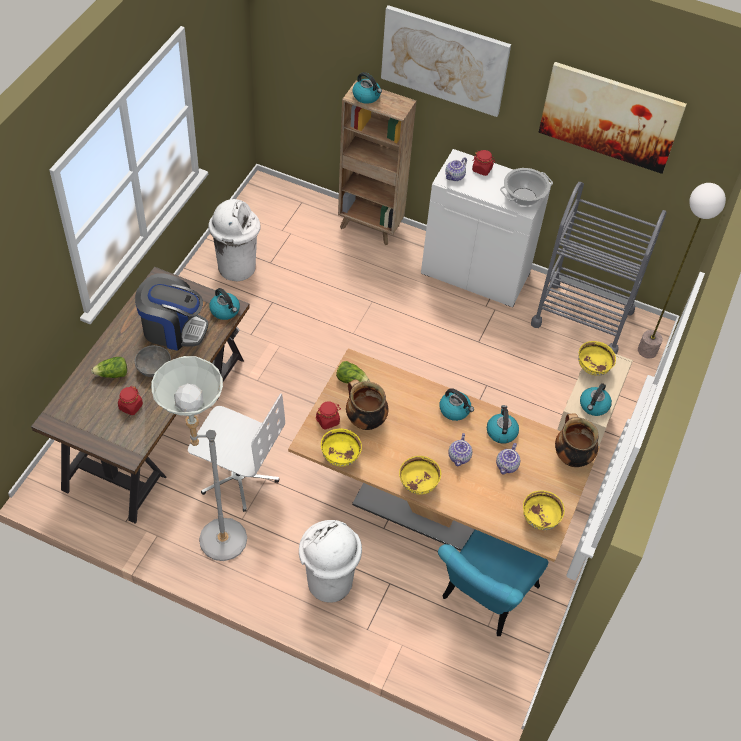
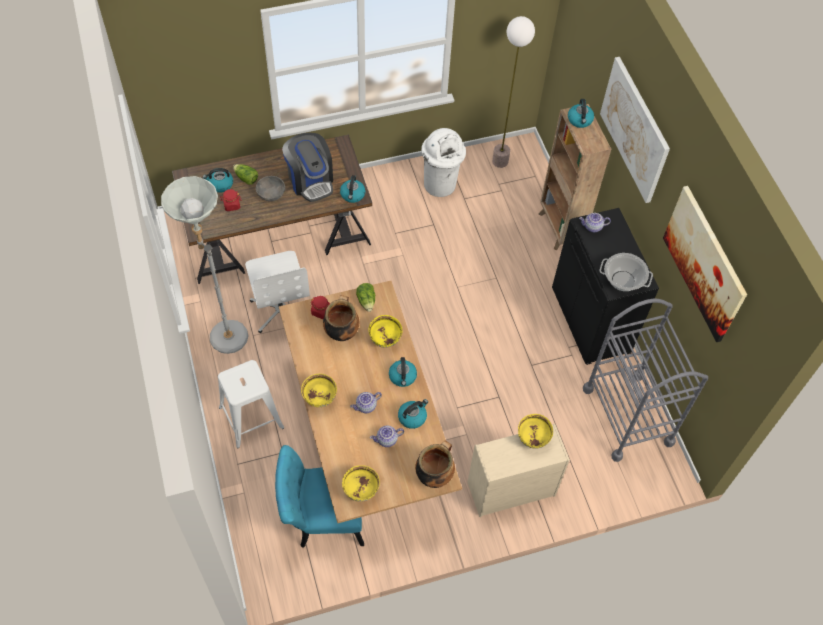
camera: 50 degrees right, 5 degrees up
white trash can [299,520,362,603] -> white stool [218,360,284,448]
yellow bowl [321,428,362,467] -> yellow bowl moved to [369,315,402,348]
white cabinet [421,149,551,308] -> black cabinet [552,208,659,365]
red jar [472,150,495,176] -> none
kettle [580,383,612,416] -> kettle moved to [203,168,233,192]
floor lamp [638,183,726,358] -> floor lamp moved to [492,16,535,168]

